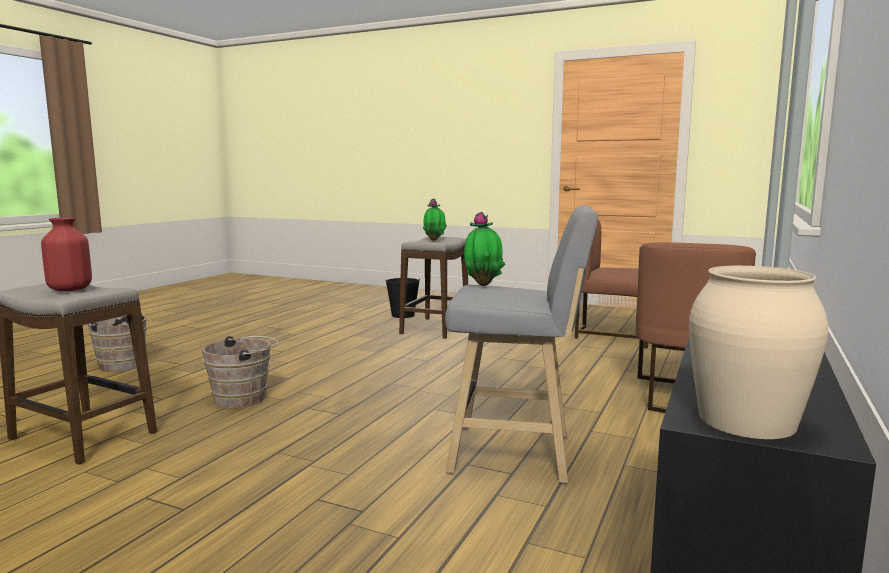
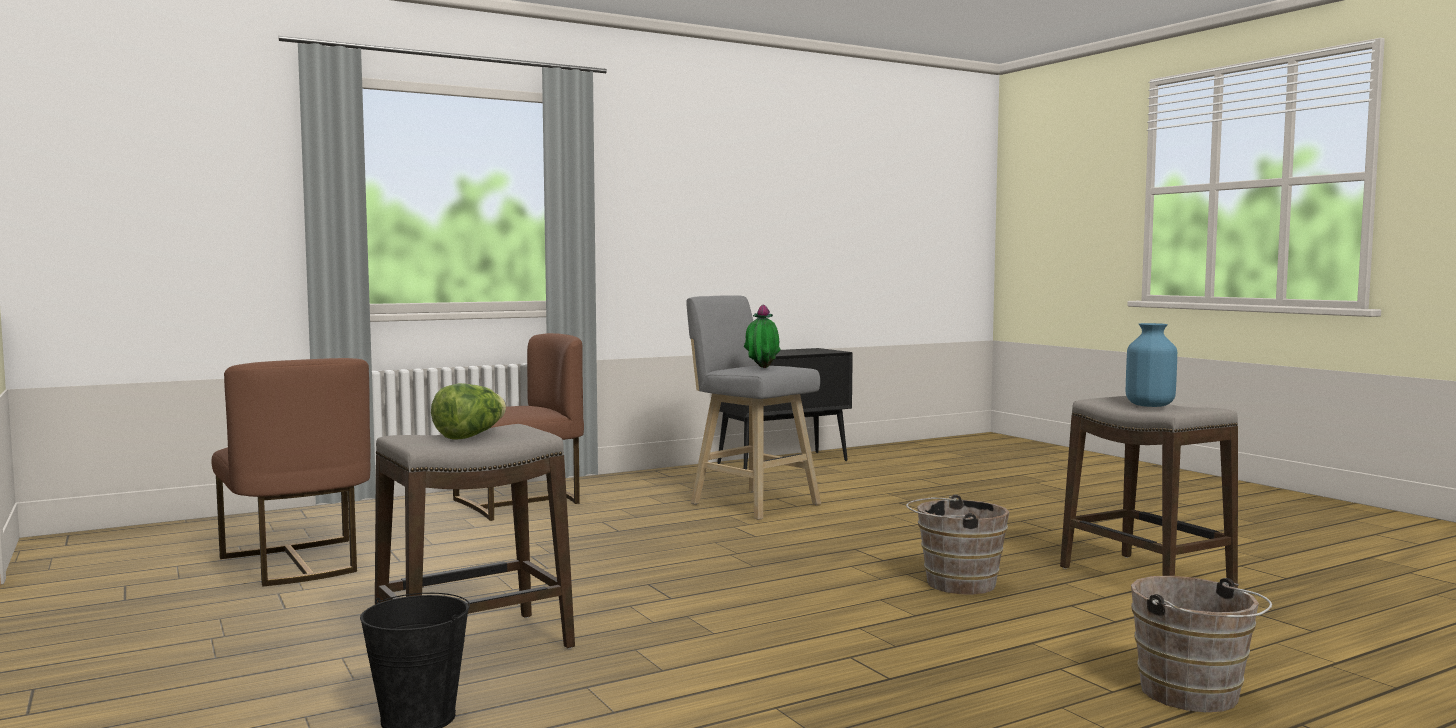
camera: 145 degrees left, 5 degrees down
red vase [41,218,92,291] -> blue vase [1126,323,1177,407]
potted plant [423,198,447,241] -> lettuce [431,383,506,440]
beige vase [689,266,829,439] -> none

